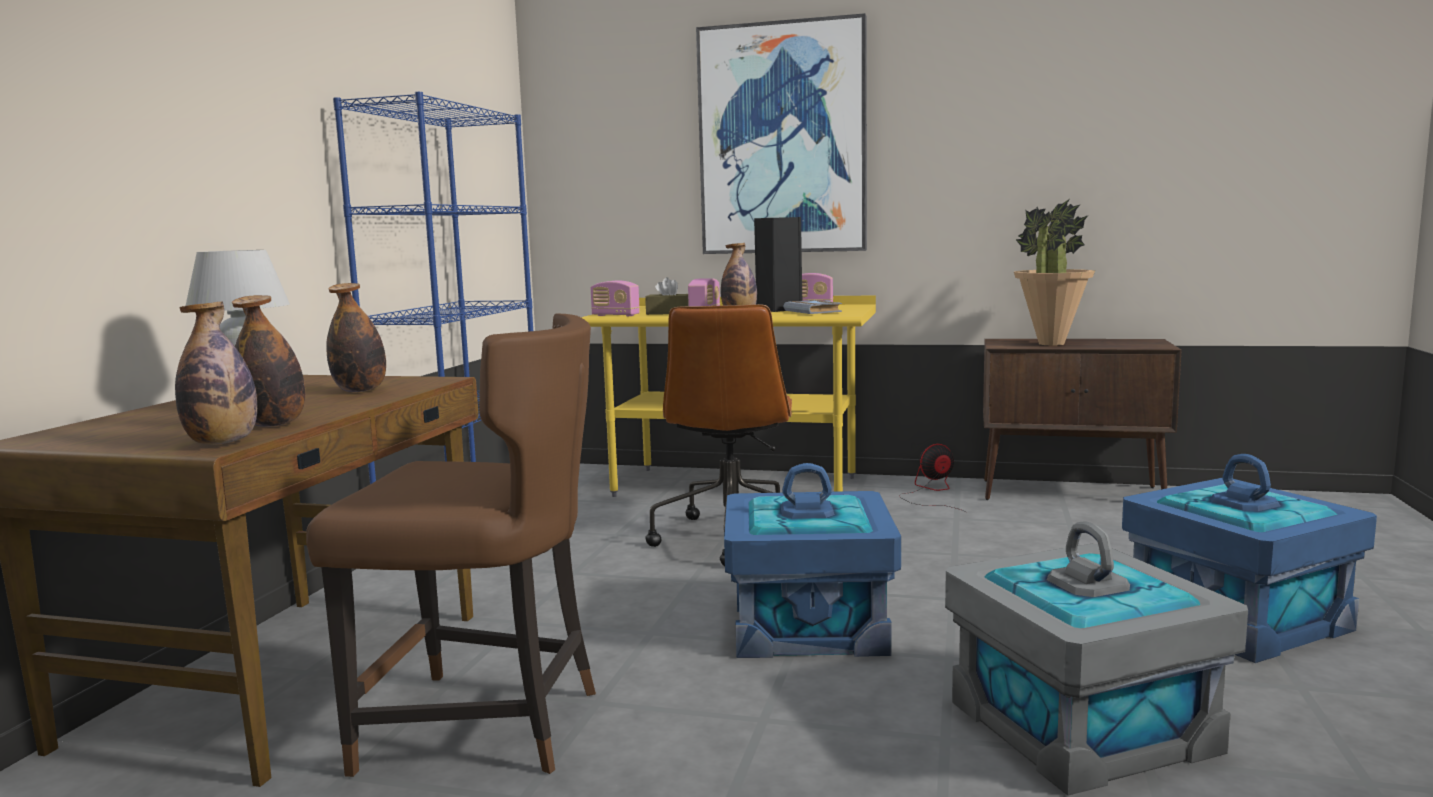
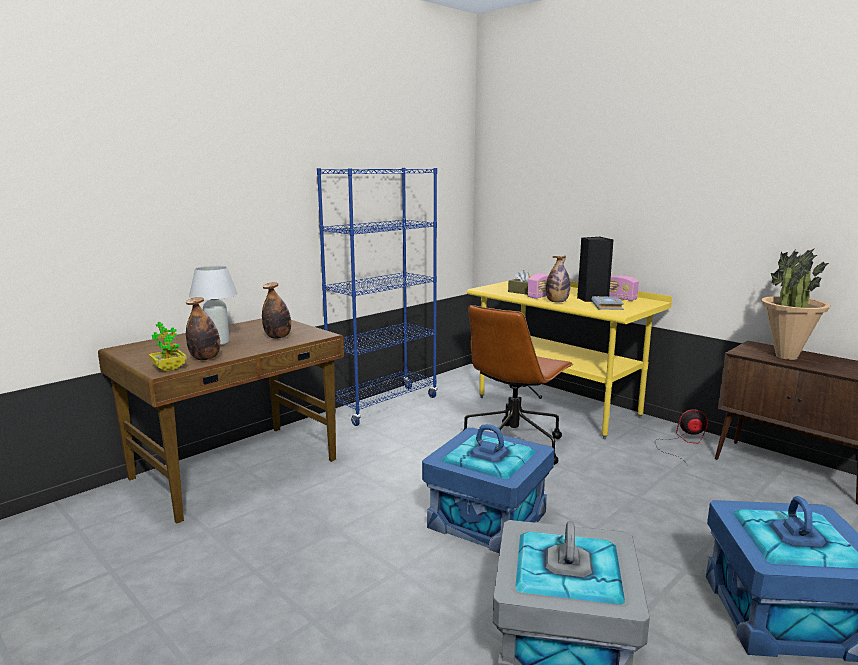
camera: 30 degrees right, 5 degrees up
bottle [175,302,257,445] -> potted plant [149,322,187,371]
brown chair [306,314,596,777] -> none
radio [591,280,640,316] -> none
picture [696,13,867,254] -> none

